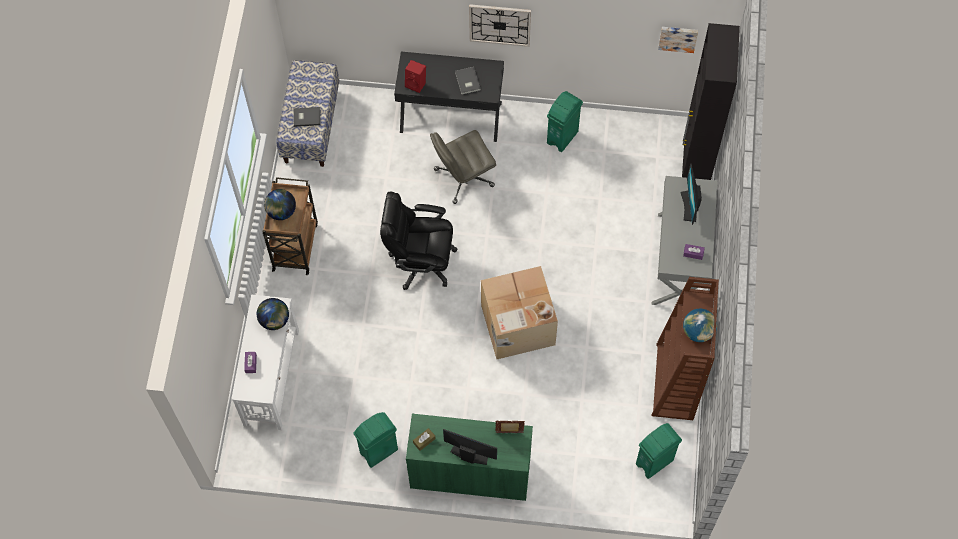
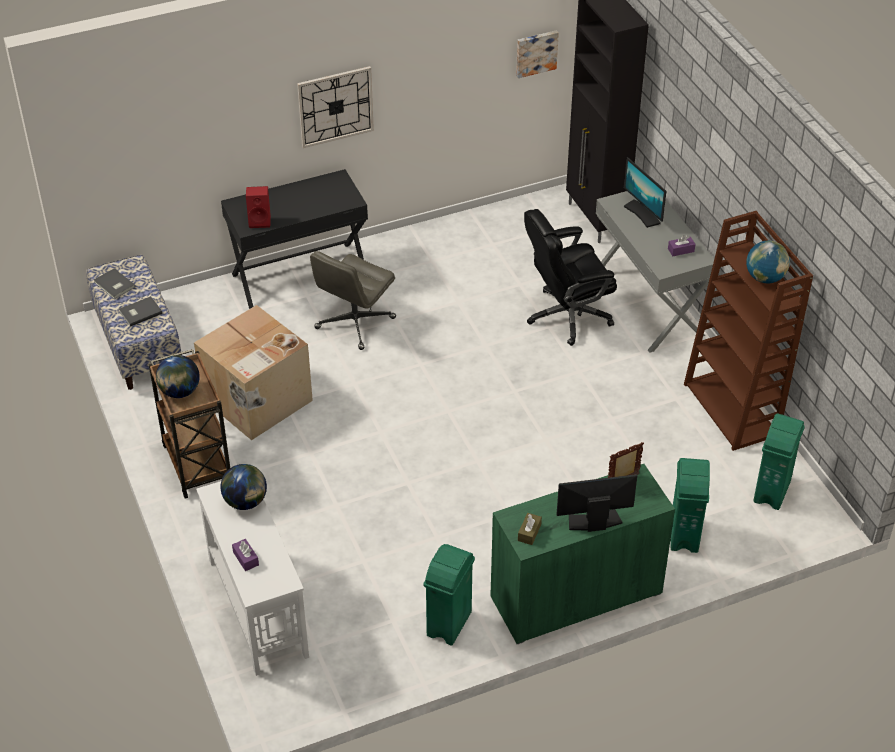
camera: 30 degrees left, 20 degrees down
black office chair [380,192,458,290] -> black office chair moved to [524,209,617,346]
grey book [455,67,481,94] -> grey book moved to [94,268,135,299]
cardboard box [481,266,558,359] -> cardboard box moved to [194,305,313,440]
green trash can [547,91,583,152] -> green trash can moved to [671,458,710,553]

